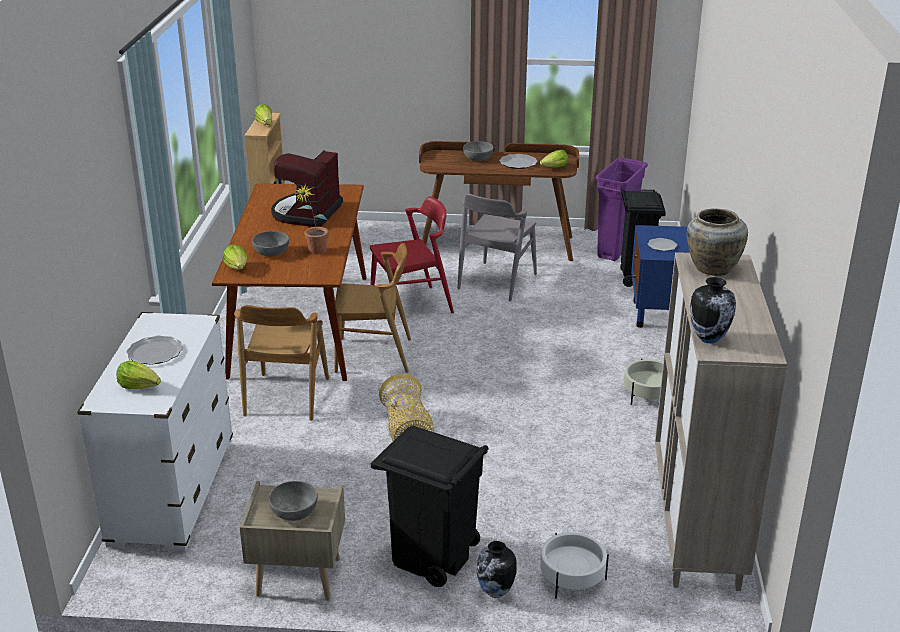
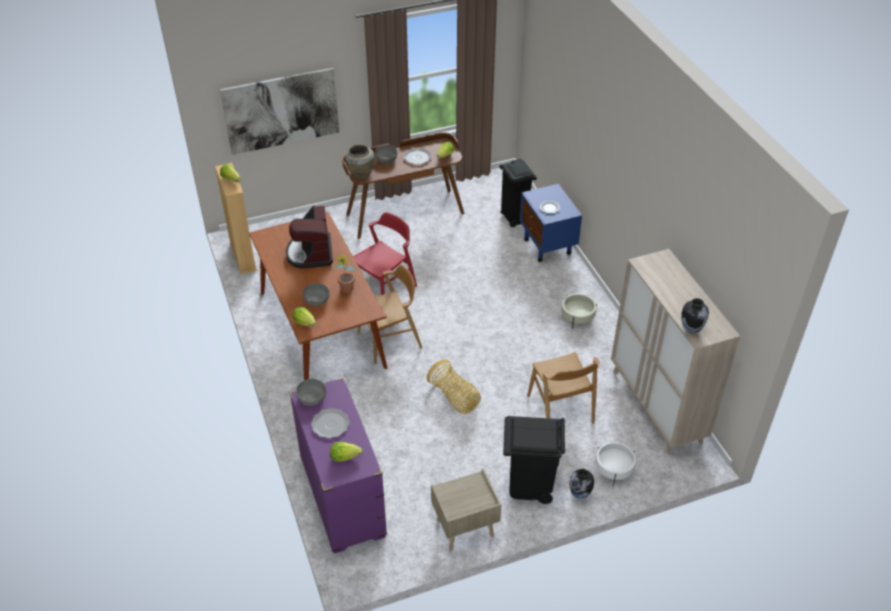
camera: 25 degrees left, 15 degrees up
white dresser [77,312,233,552] -> purple dresser [289,377,387,554]
brown chair [234,305,329,421] -> brown chair moved to [527,352,600,424]
grey bowl [269,481,318,521] -> grey bowl moved to [296,379,326,406]
grey chair [457,194,537,301] -> none
purple trash can [596,158,648,261] -> none
beige vase [687,209,748,276] -> beige vase moved to [345,144,375,178]
none -> picture [220,68,339,155]

